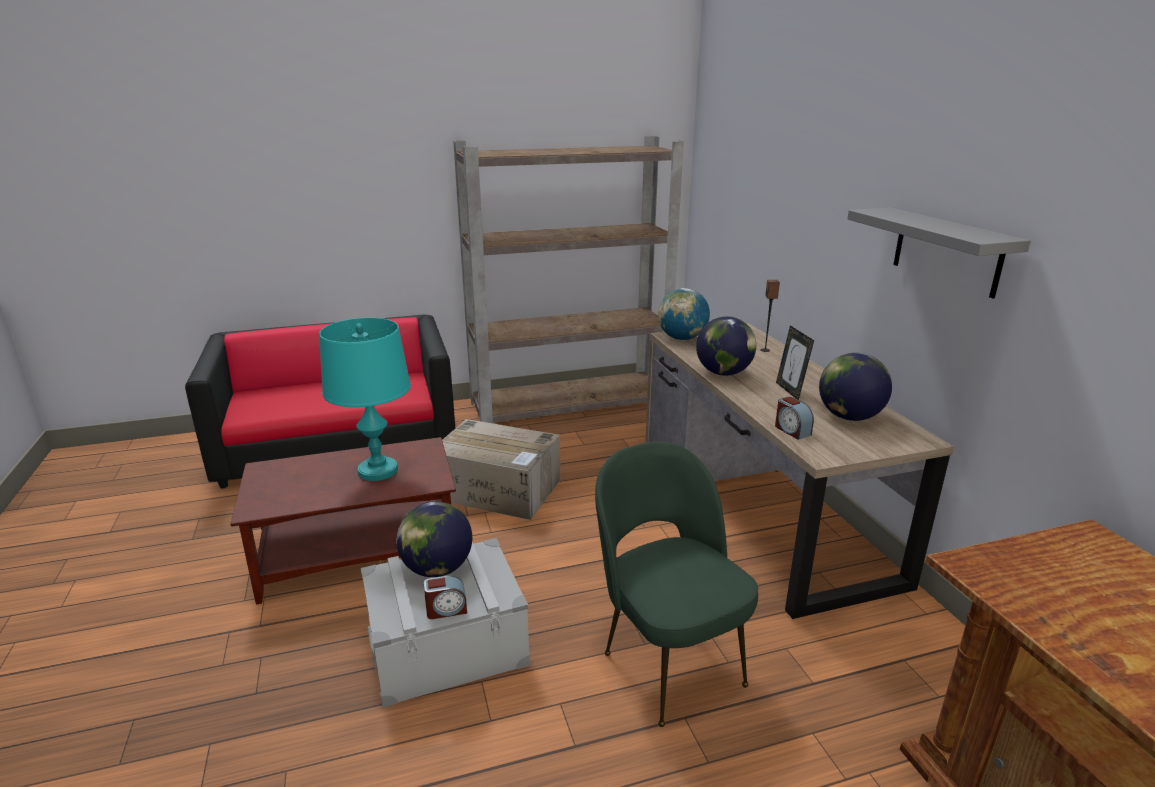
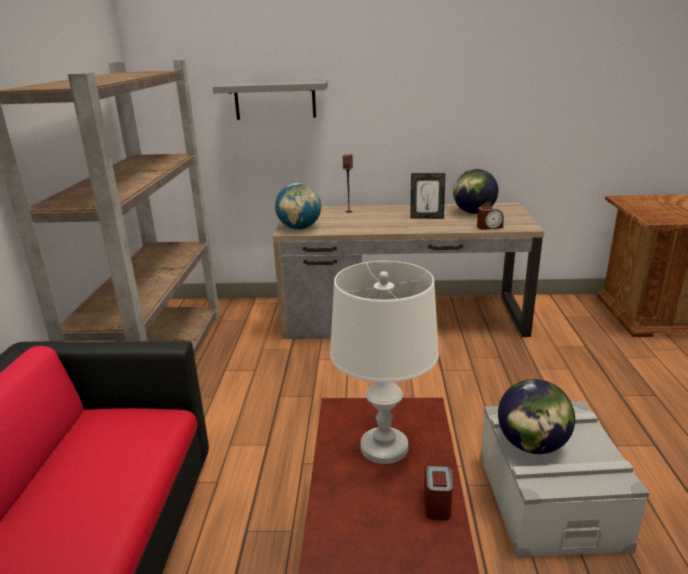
camera: 70 degrees left, 0 degrees up
turquoise table lamp [319,318,411,481] -> white table lamp [330,261,439,464]
alarm clock [424,576,467,619] -> alarm clock moved to [424,466,453,520]
cardboard box [442,419,560,520] -> none
green chair [595,441,758,727] -> none
globe [696,316,756,376] -> none
grey shelf [847,207,1031,298] -> grey shelf moved to [213,81,328,120]

